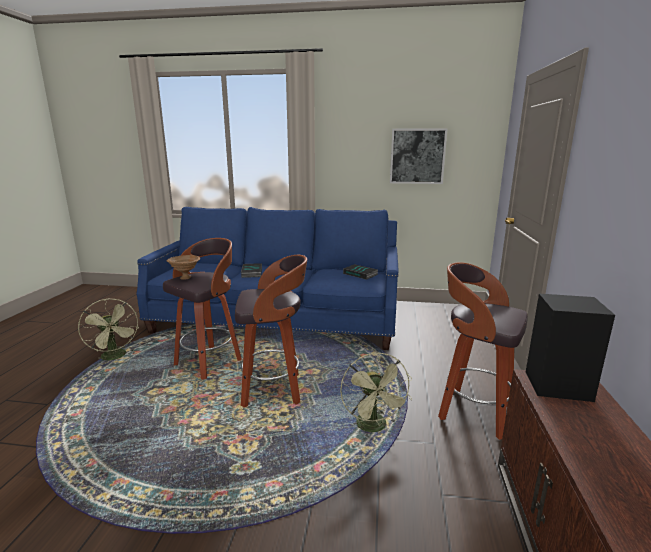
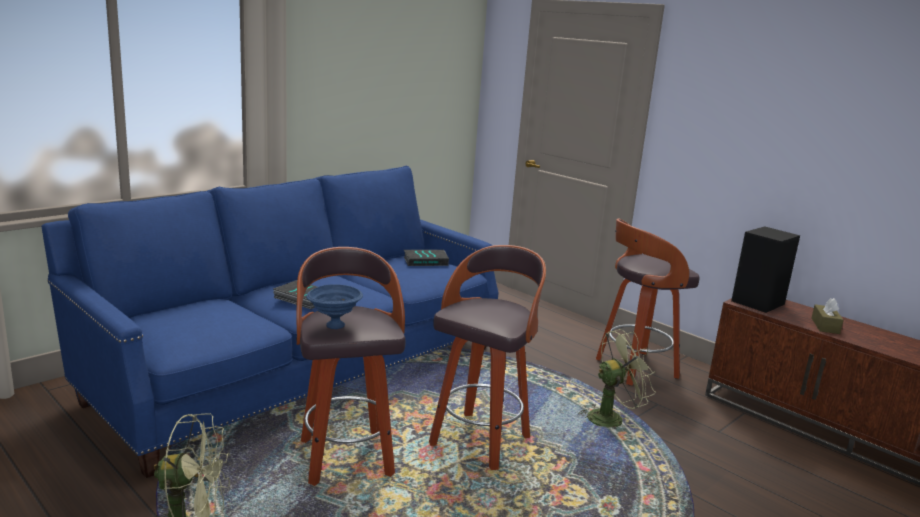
camera: 55 degrees left, 0 degrees up
brown bowl [167,255,200,280] -> blue bowl [306,284,363,329]
green fan [340,353,412,432] -> green fan turned 45 degrees counterclockwise [578,329,655,429]
picture [390,128,448,184] -> none
none -> brown tissue box [812,298,844,334]

